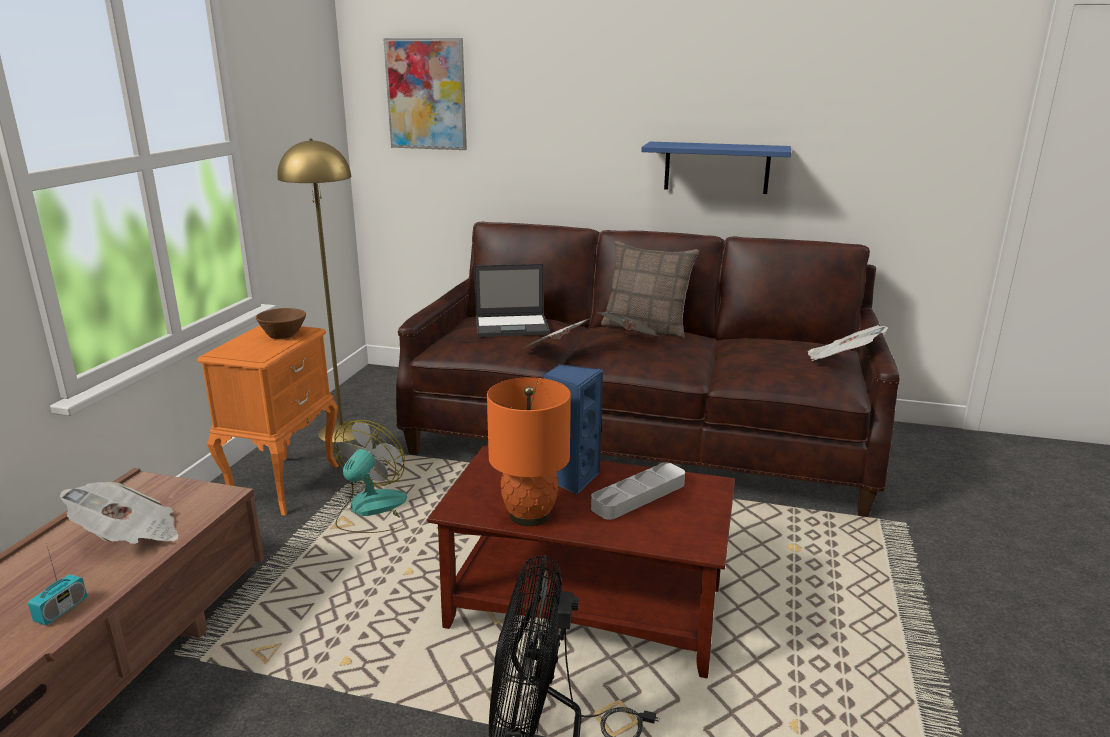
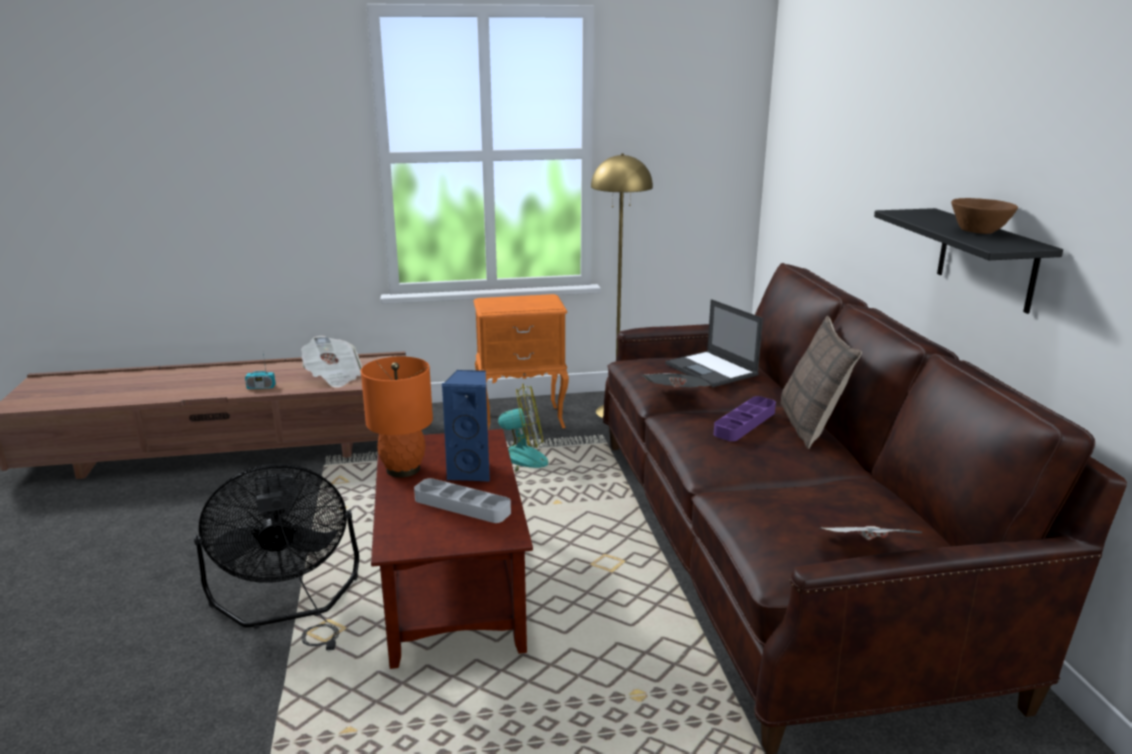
camera: 65 degrees right, 0 degrees up
brown bowl [256,308,306,339] -> brown bowl moved to [951,198,1018,234]
picture [383,38,467,150] -> none
newspaper [596,312,660,336] -> purple tray [714,396,776,441]
blue shelf [641,142,791,194] -> black shelf [874,208,1063,314]

